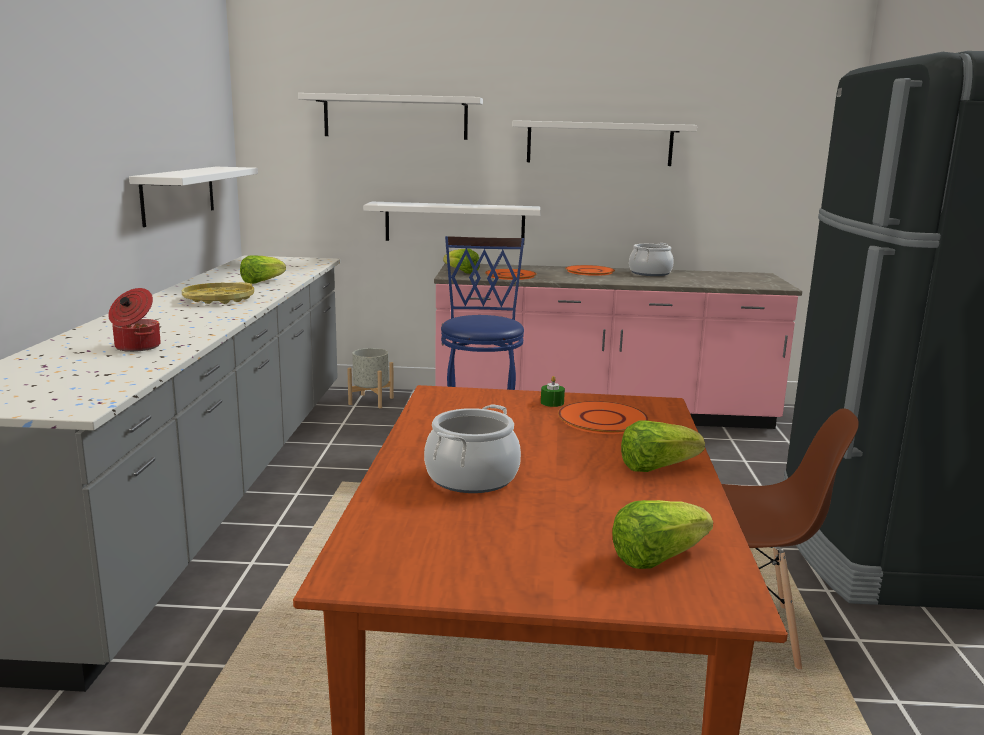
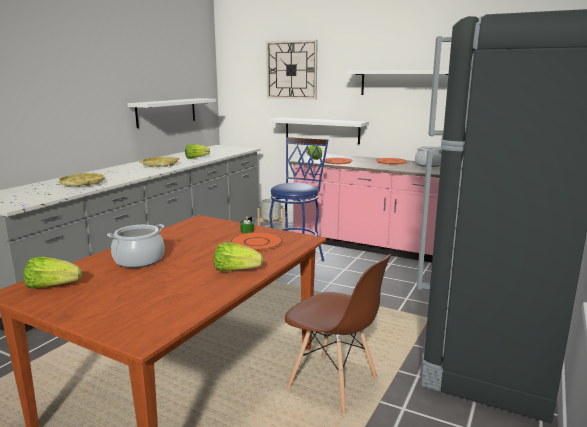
camera: 25 degrees right, 0 degrees up
cooking pot [108,288,161,352] -> yellow tray [59,173,105,187]
white shelf [298,93,483,140] -> wall clock [266,40,318,100]
lettuce [612,500,713,569] -> lettuce moved to [23,256,82,289]

